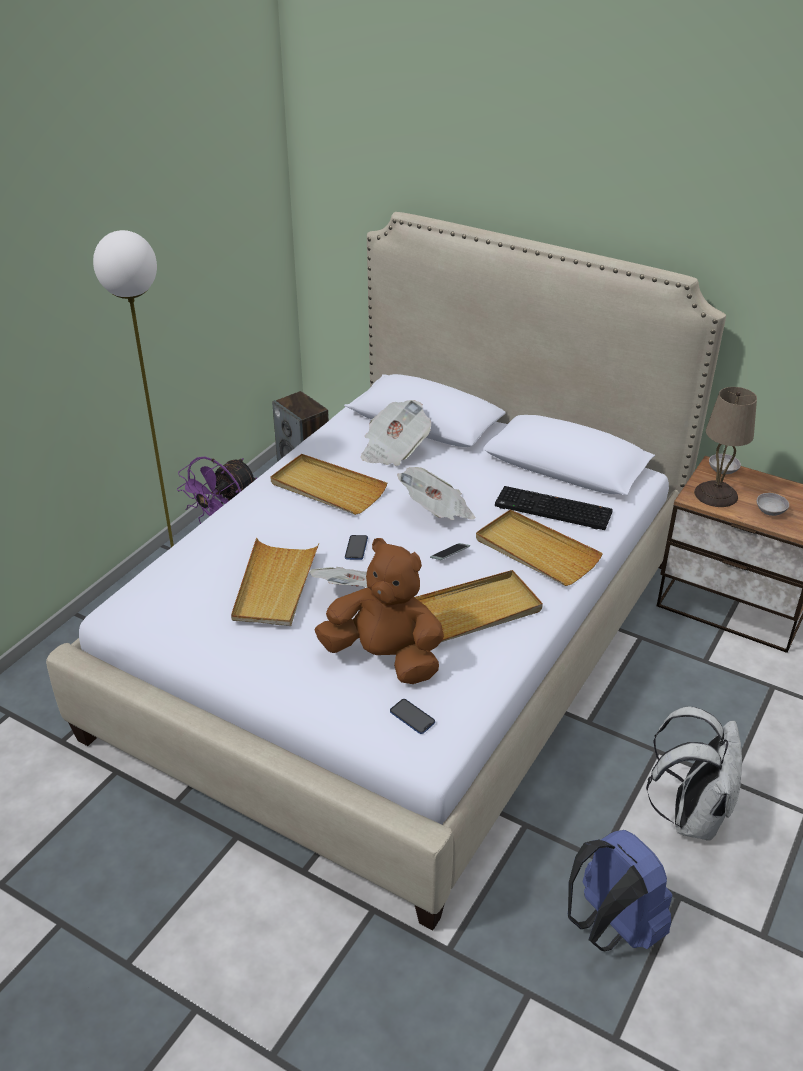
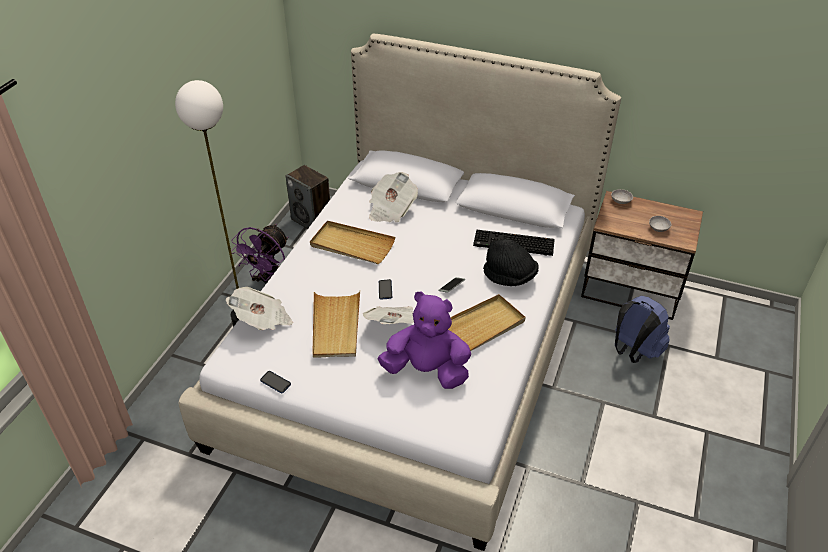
camera: 10 degrees left, 5 degrees up
brown plush toy [314,538,444,684] -> purple plush toy [378,291,471,389]
phone [390,699,435,734] -> phone moved to [260,371,291,393]
newspaper [397,467,476,520] -> newspaper moved to [226,287,293,331]
beige tray [476,509,603,586] -> black hat [483,239,539,286]
blue backpack [568,830,672,951] -> blue backpack moved to [615,296,670,363]
white backpack [646,706,742,841] -> none
beige table lamp [694,387,757,507] -> none

